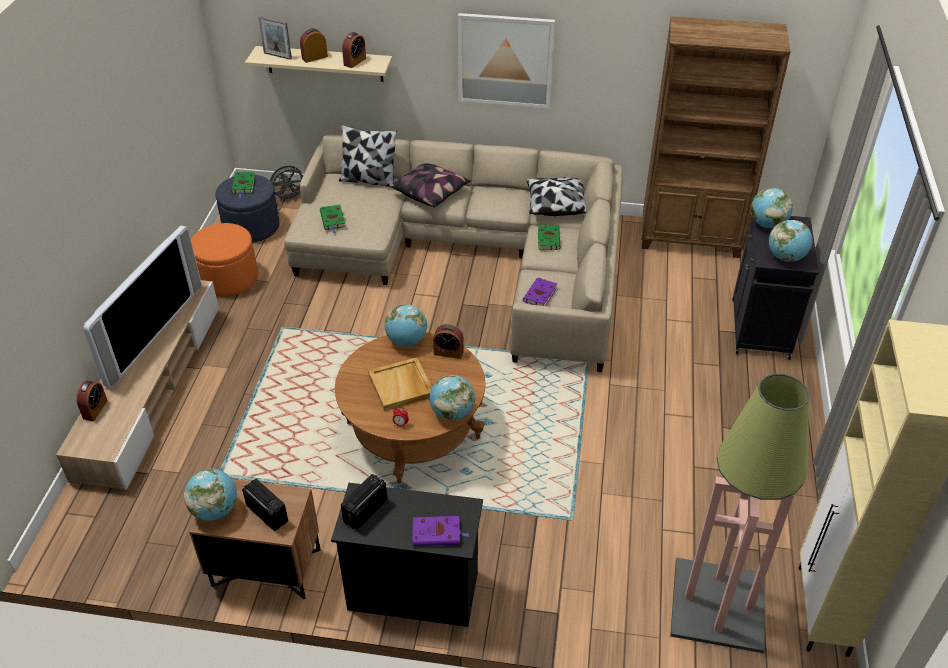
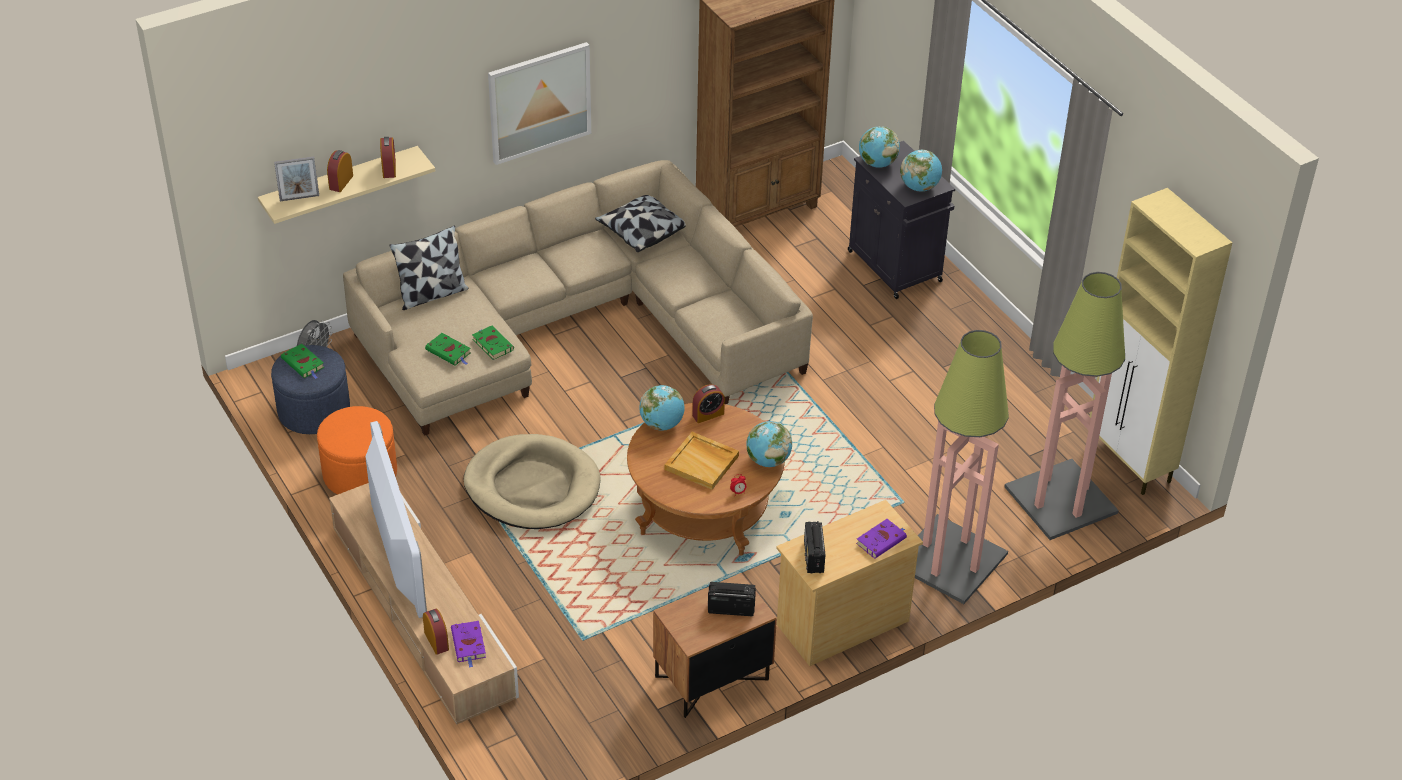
camera: 40 degrees left, 0 degrees up
globe [184,469,237,521] -> none
black dresser [331,483,483,627] -> beige dresser [776,500,923,666]
pillow [389,163,471,207] -> none
purple book [523,278,557,306] -> purple book moved to [451,621,486,668]
green book [538,225,560,250] -> green book moved to [472,326,514,360]
none -> beige dog bed [464,434,600,529]
none -> floor lamp [915,330,1009,604]

